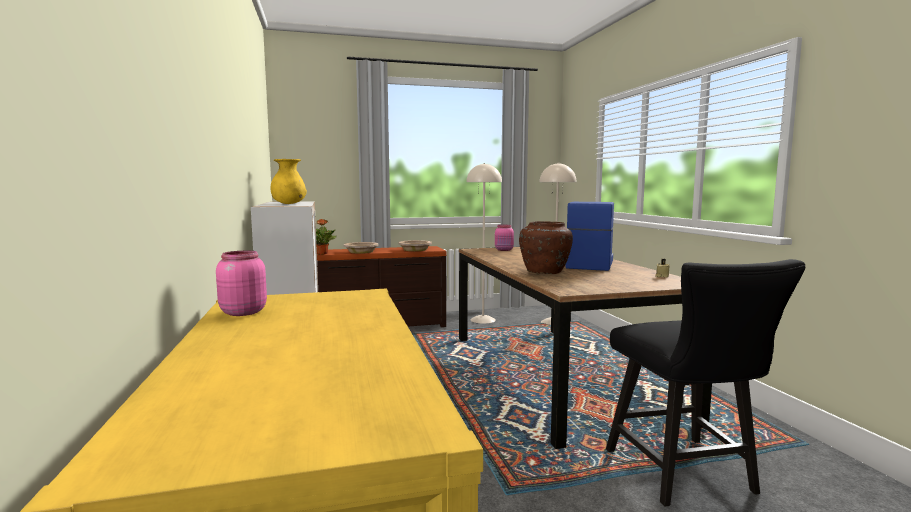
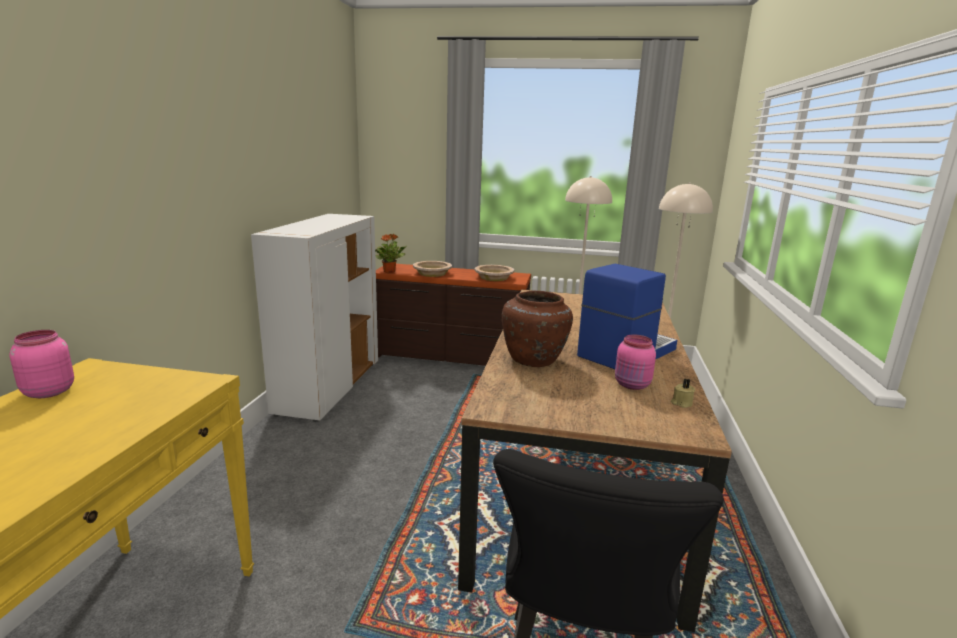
camera: 25 degrees right, 10 degrees up
yellow vase [270,159,307,204] -> none
pink jar [495,225,514,251] -> pink jar moved to [615,335,656,390]

